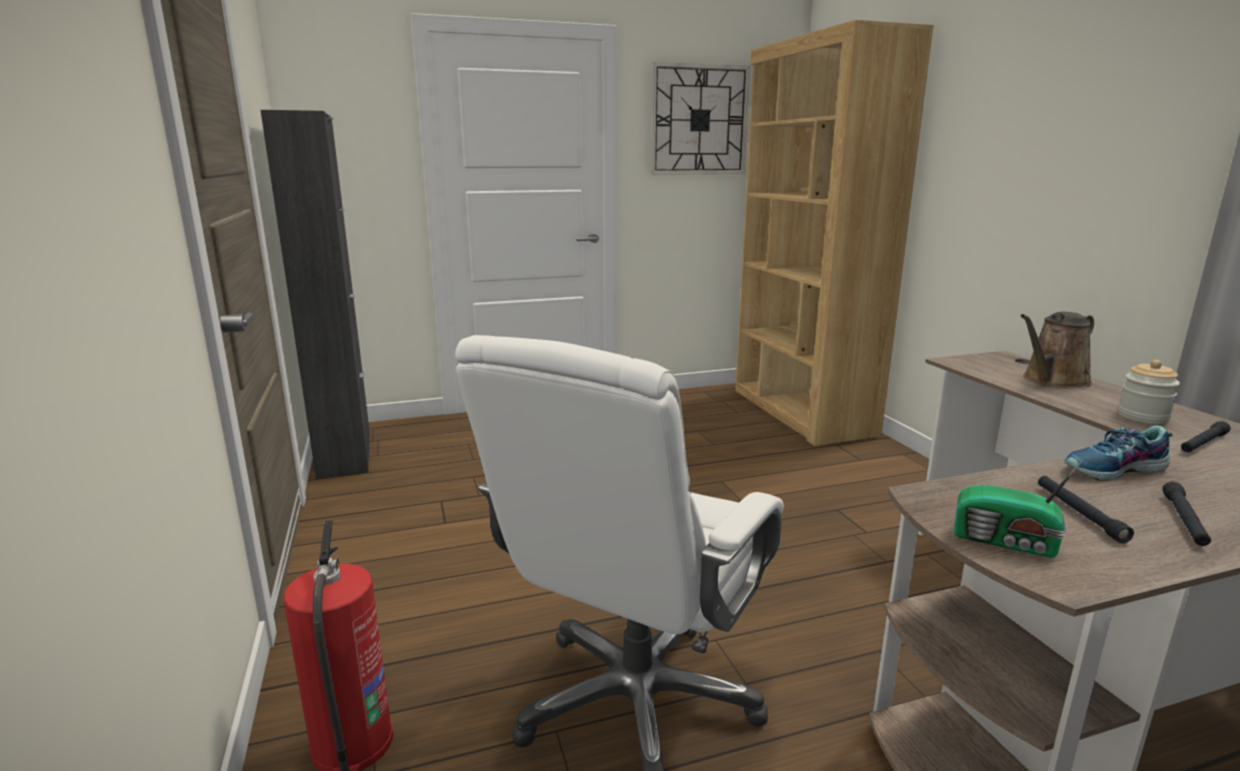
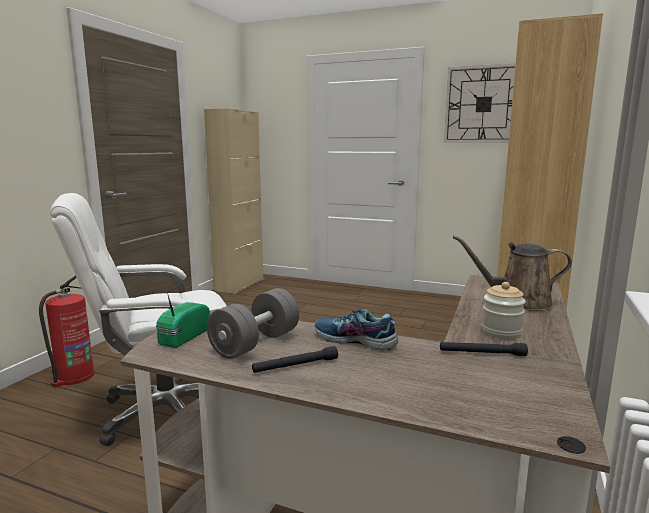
camera: 40 degrees right, 5 degrees down
black cabinet [260,110,370,479] -> beige cabinet [204,108,264,294]
radio [954,460,1083,558] -> radio turned 45 degrees clockwise [155,293,210,348]
black flashlight [1038,476,1134,543] -> grey dumbbell [207,288,299,359]

